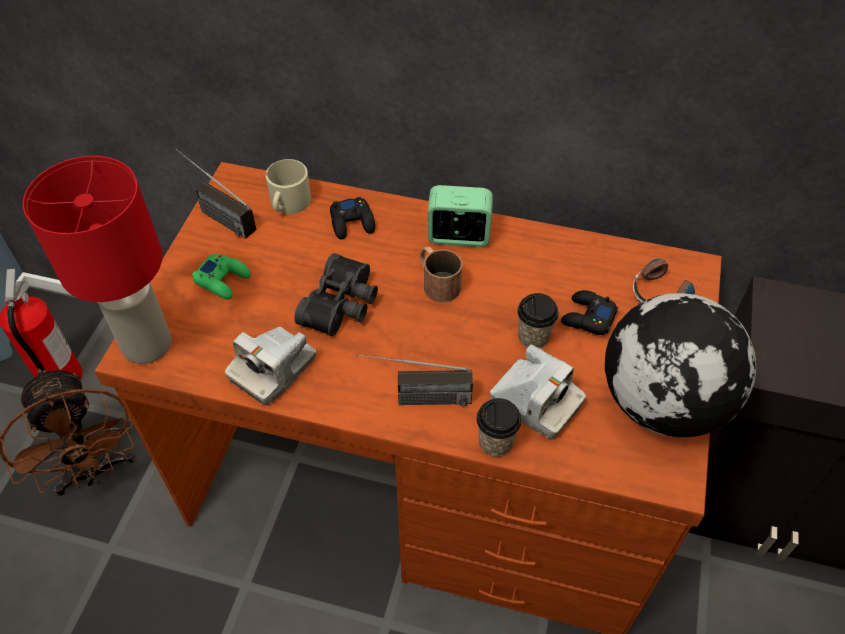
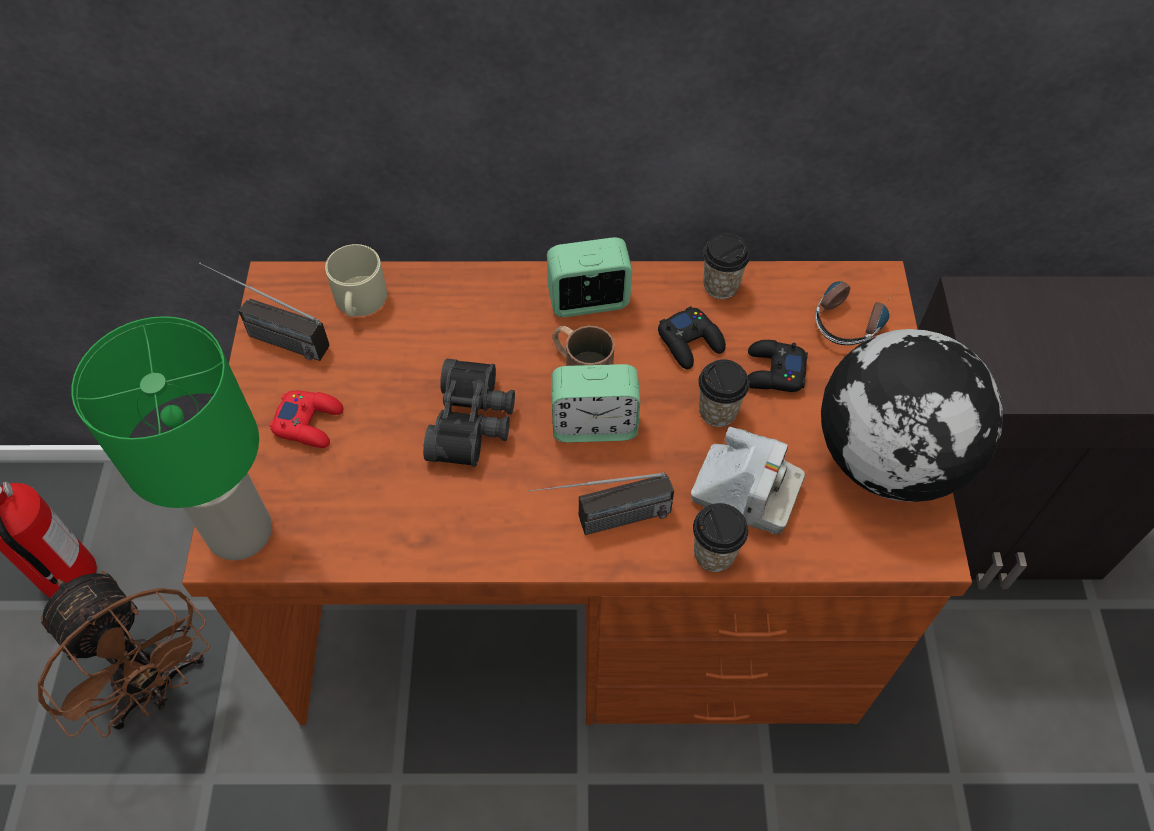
camera: 15 degrees left, 5 degrees up
red table lamp [23,156,172,364] -> green table lamp [71,316,272,560]
green game controller [192,254,251,300] -> red game controller [269,390,343,448]
camera [225,327,316,405] -> none
black game controller [330,197,375,240] -> black game controller moved to [658,306,726,369]
none -> alarm clock [551,364,640,443]
none -> cup [703,233,750,299]

